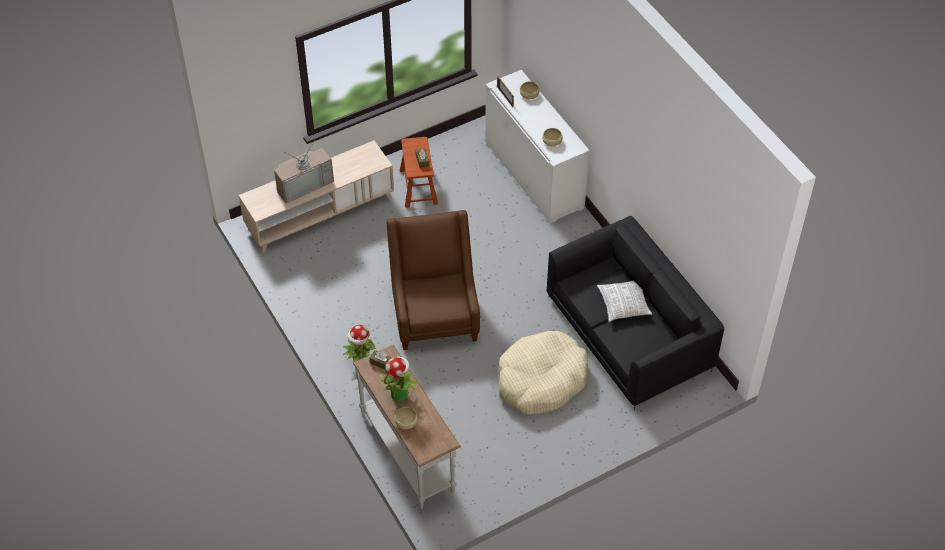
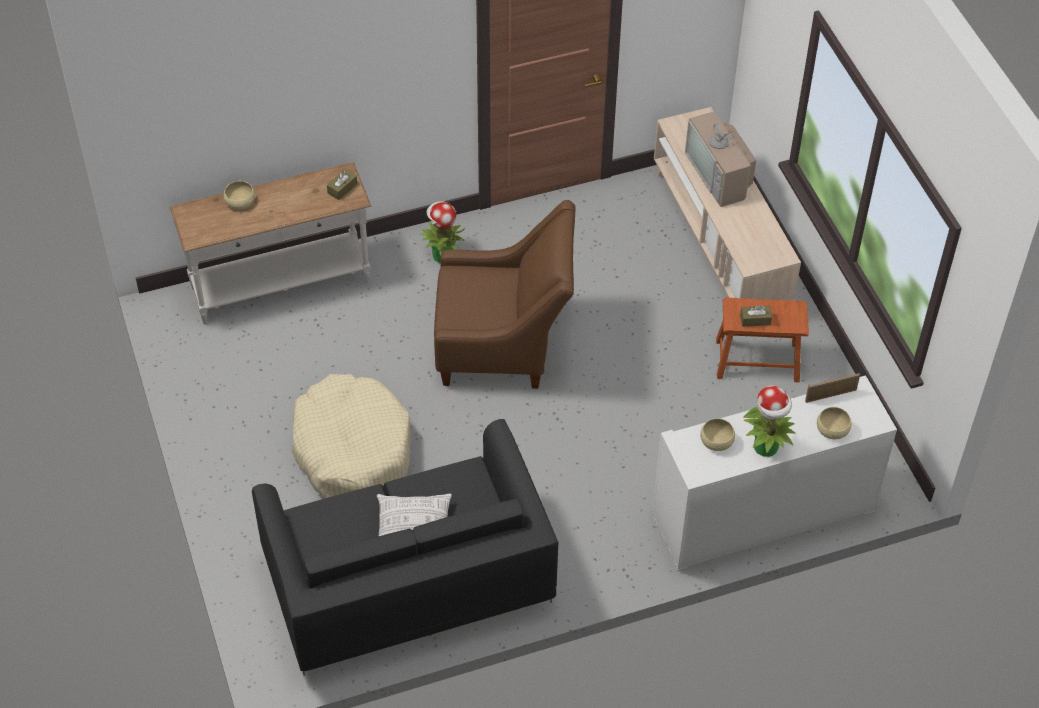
camera: 100 degrees right, 0 degrees up
potted plant [381,356,418,401] -> potted plant moved to [743,385,796,457]

